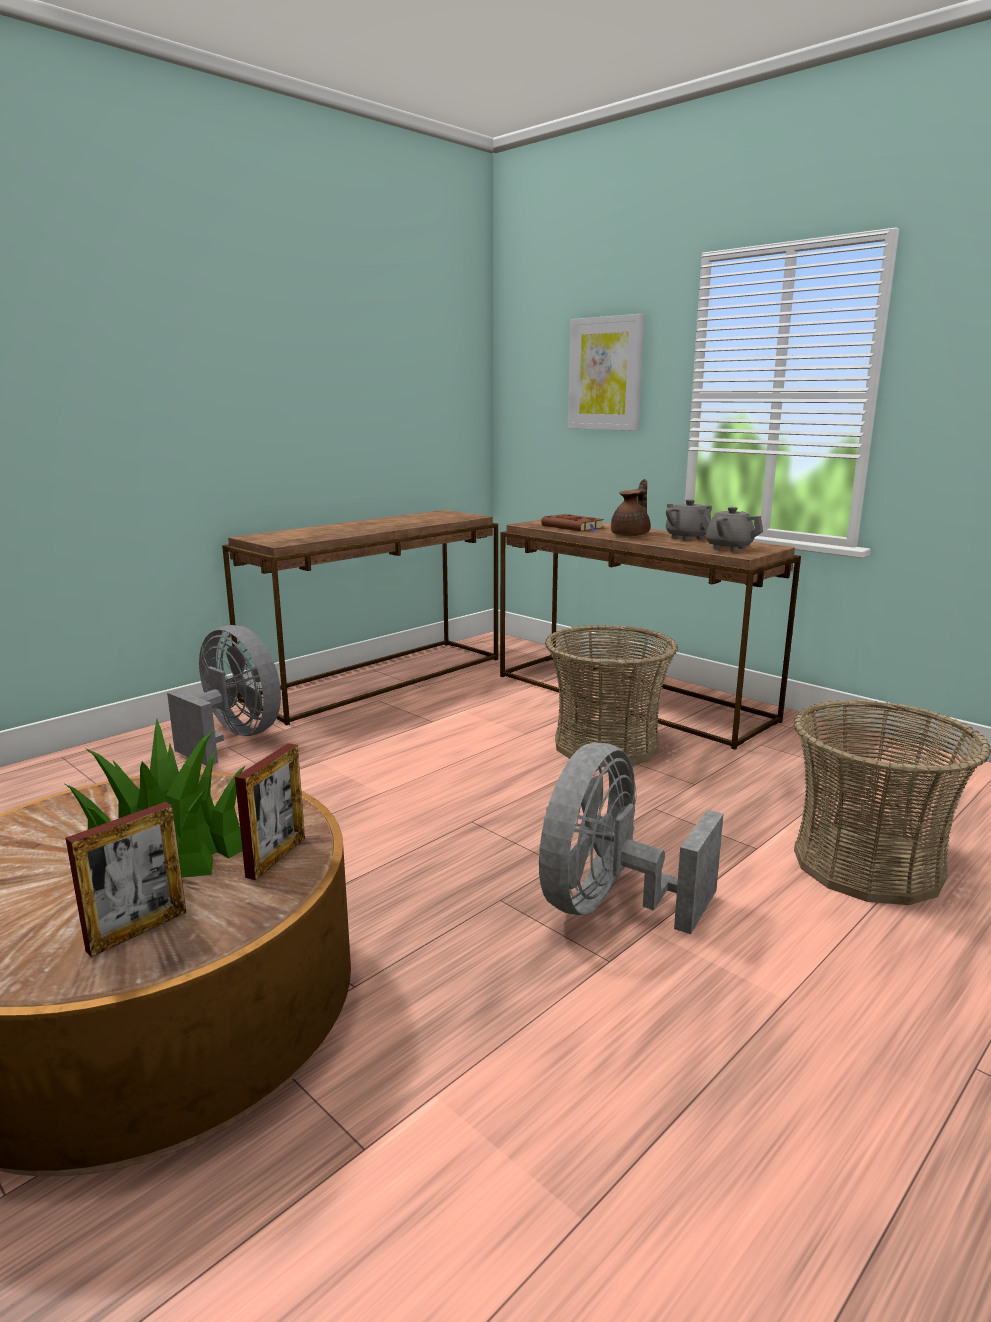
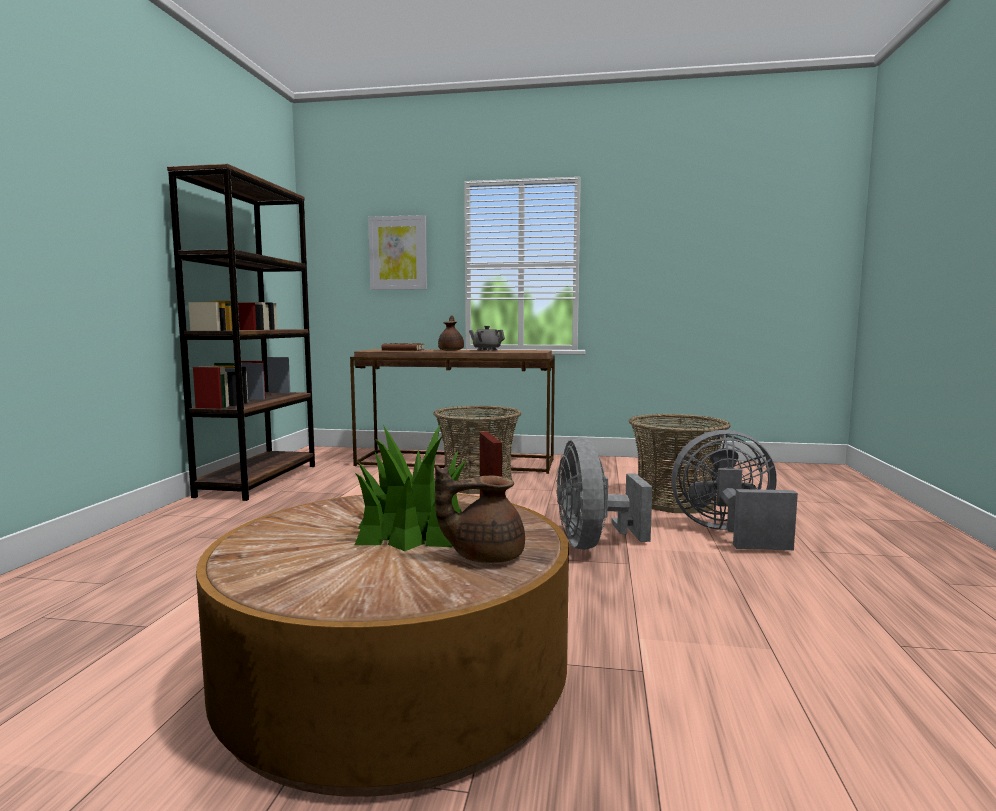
camera: 35 degrees left, 10 degrees down
picture frame [66,802,186,957] -> brown teapot [435,466,525,563]
grey fan [167,625,281,766] -> grey fan moved to [671,430,798,550]
brown console table [222,510,498,725] -> brown bookcase [167,164,315,501]
grey teapot [700,507,763,552] -> none

